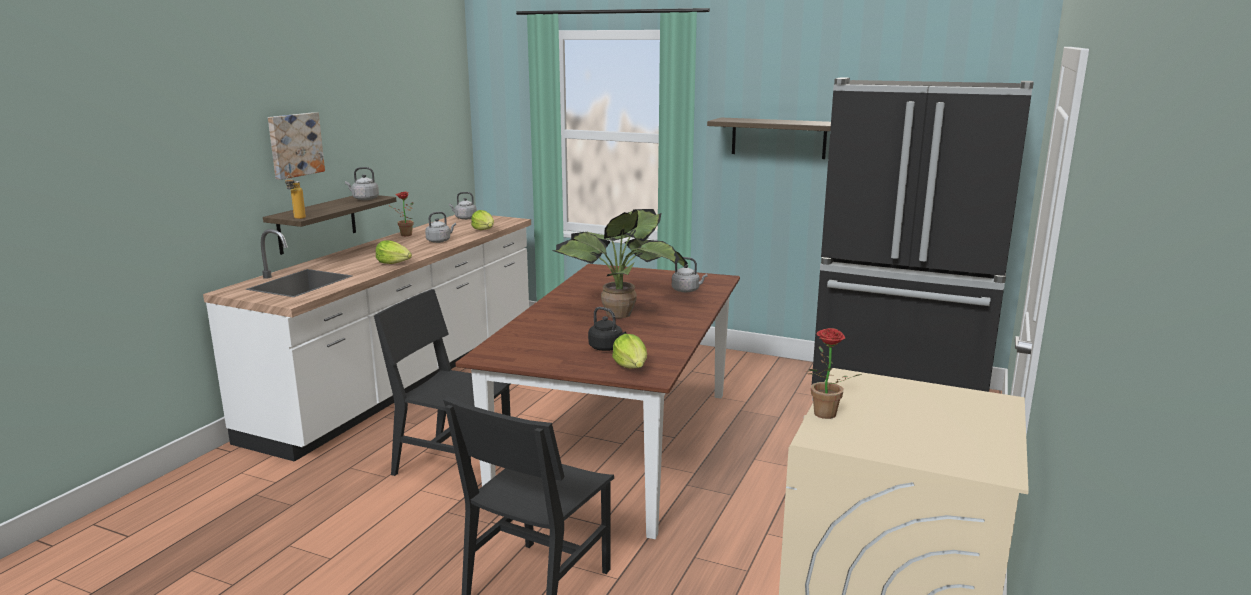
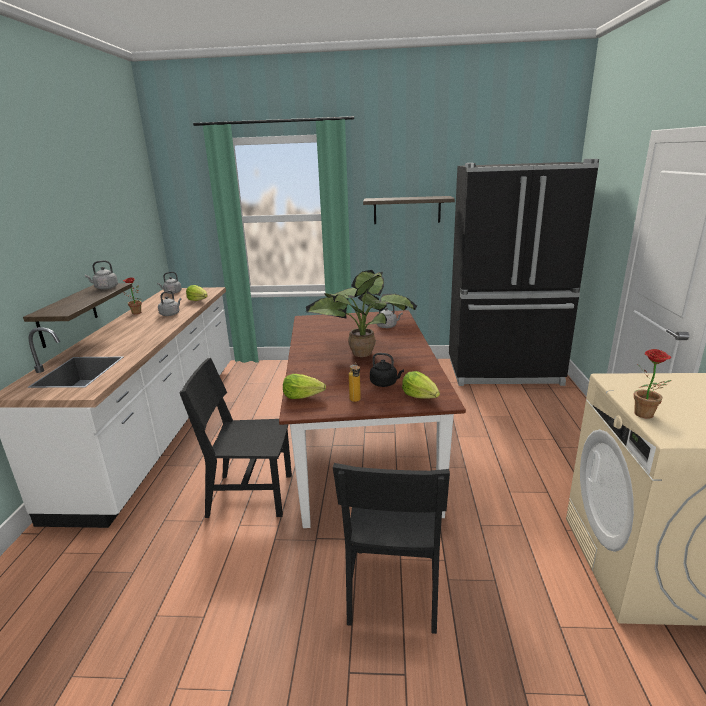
camera: 20 degrees left, 5 degrees up
picture [268,112,325,180] -> none
bottle [285,175,306,219] -> bottle moved to [349,362,361,402]
lettuce [376,240,412,264] -> lettuce moved to [283,374,326,399]

